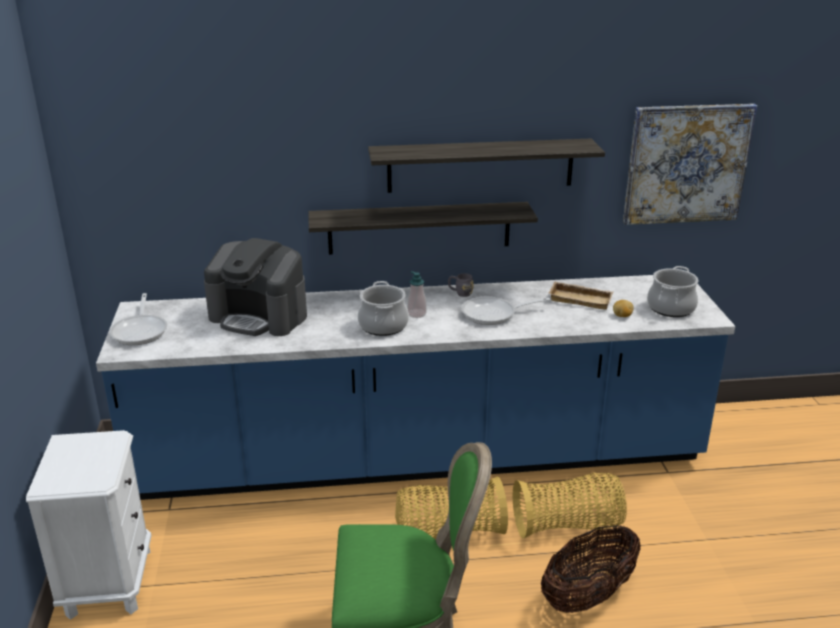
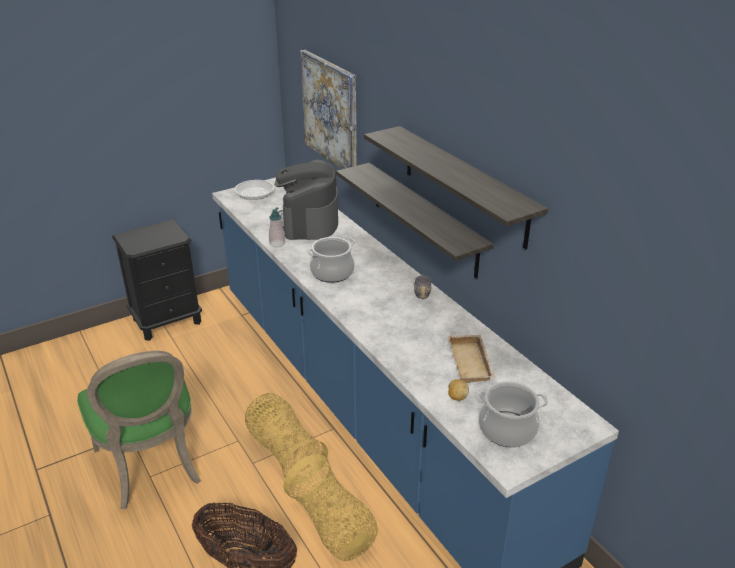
camera: 65 degrees right, 5 degrees up
white nightstand [26,430,152,620] -> black nightstand [112,219,202,341]
soap dispenser [407,271,427,318] -> soap dispenser moved to [269,207,285,247]
frying pan [461,297,550,325] -> none
picture [623,104,757,225] -> picture moved to [300,50,357,169]

